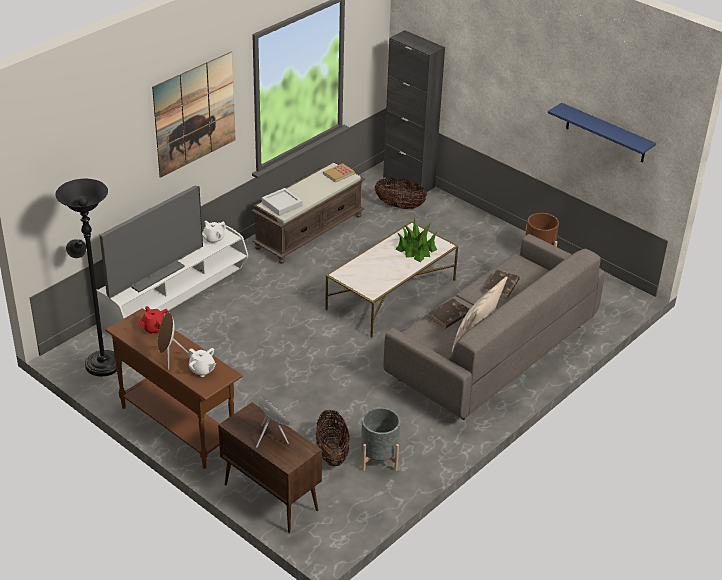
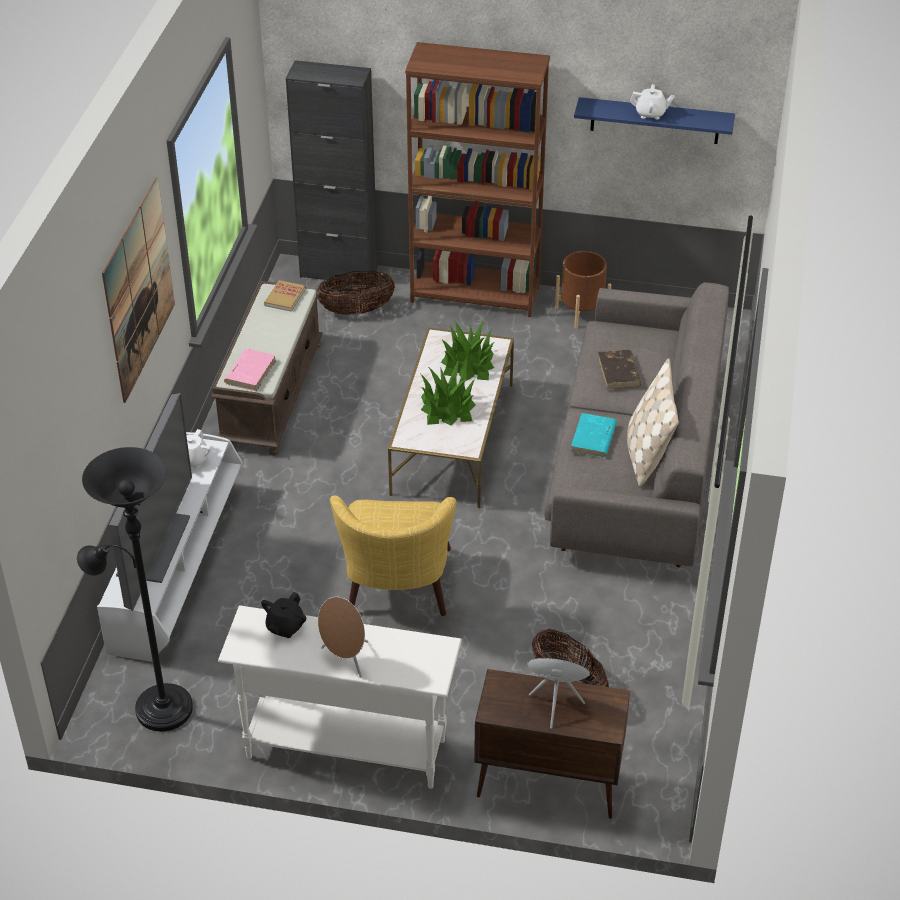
camera: 30 degrees left, 5 degrees up
brown console table [105,308,243,469] -> white console table [218,605,462,789]
red teapot [137,306,169,335] -> black teapot [261,592,306,638]
white teapot [188,348,216,377] -> white teapot moved to [630,84,675,119]
grey tray [262,188,302,216] -> pink book [224,349,276,391]
grey planter [361,407,400,471] -> none
brown book [428,298,470,329] -> turquoise book [571,413,617,458]
none -> yellow armchair [330,496,457,616]
none -> brown bookcase [405,42,550,317]
none -> potted plant [421,360,476,426]

